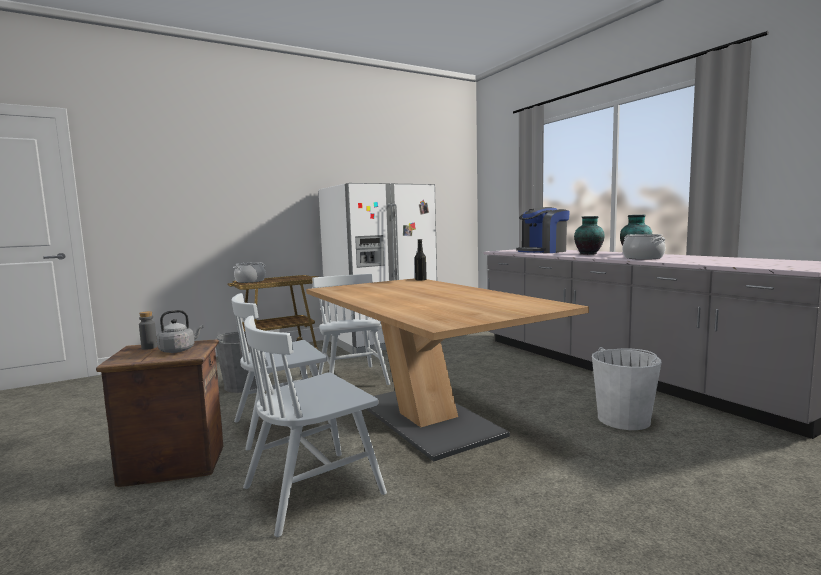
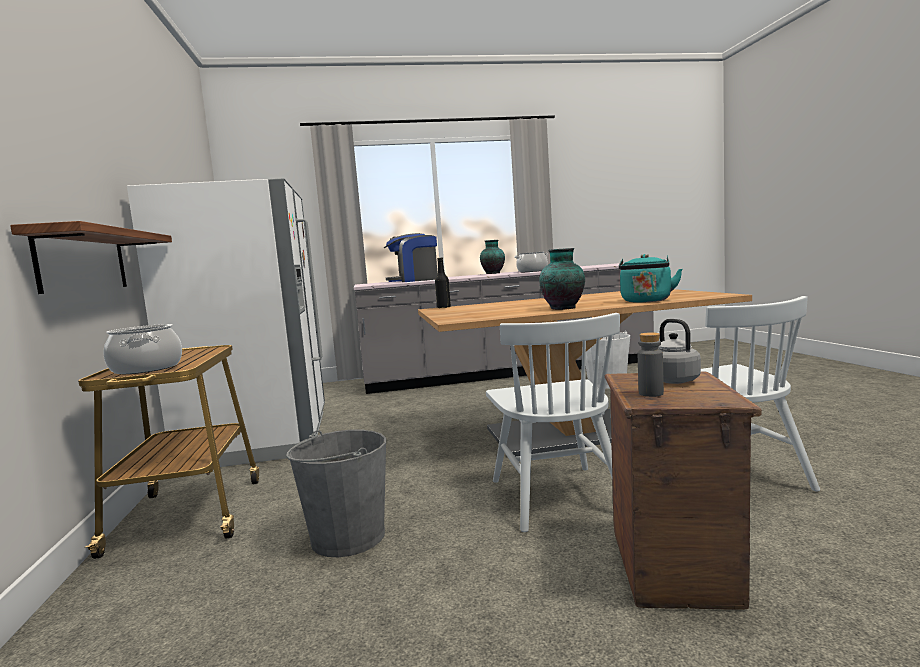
camera: 70 degrees left, 0 degrees up
white chair [312,274,390,385] -> none
coffee machine [516,207,570,253] -> coffee machine turned 90 degrees clockwise [384,233,438,282]
vase [574,216,605,255] -> vase moved to [539,248,585,310]
none -> shelf [10,221,172,294]
none -> turquoise kettle [619,254,682,303]

